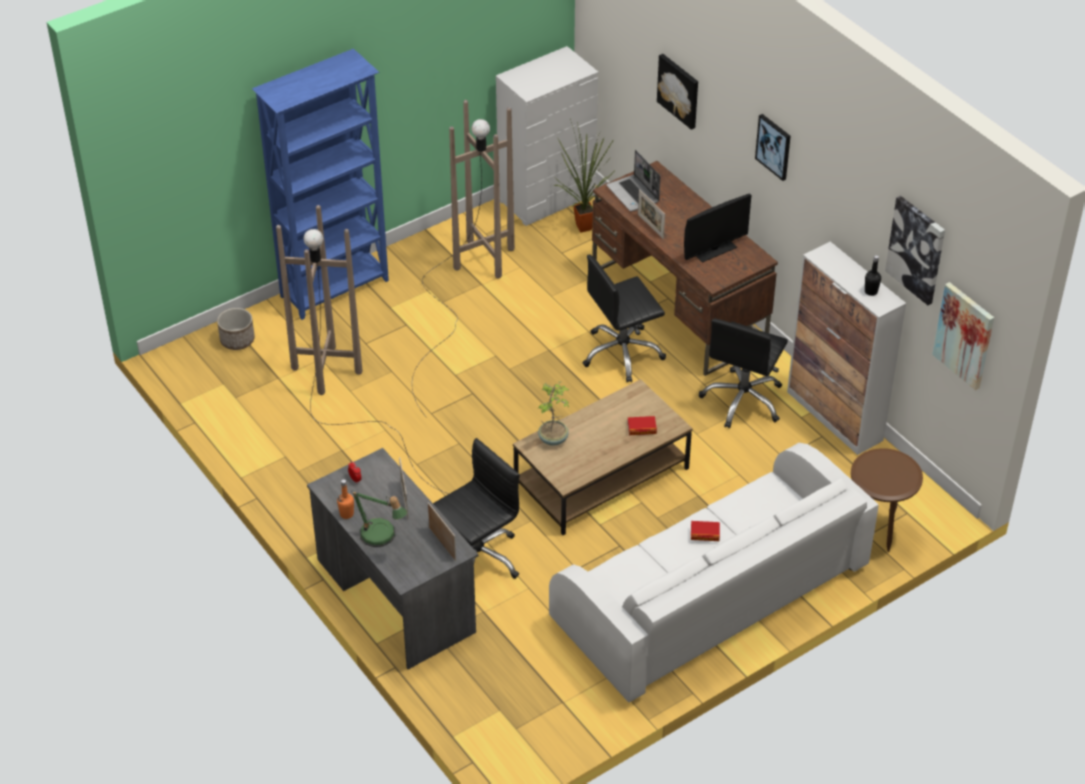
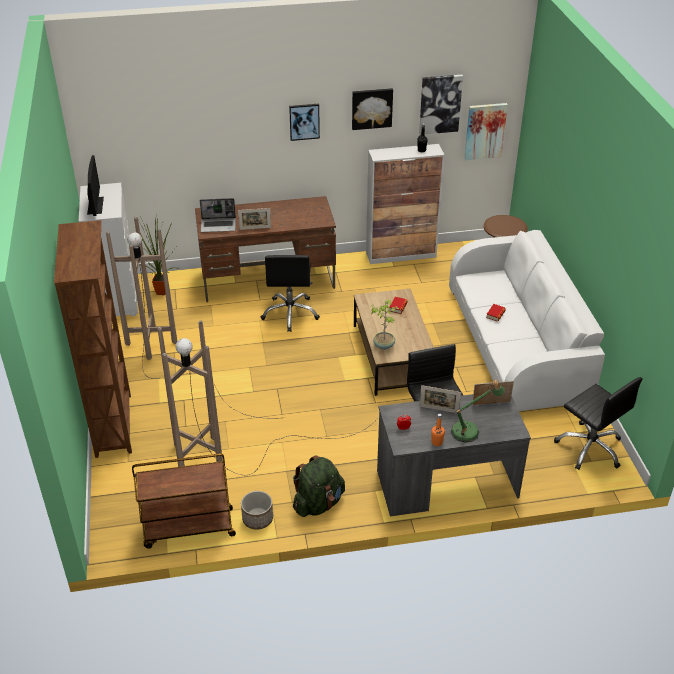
camera: 65 degrees left, 5 degrees down
planter [217,308,255,350] -> planter moved to [241,491,273,530]
blue bookcase [252,49,389,320] -> brown bookcase [54,220,132,458]
picture [657,54,698,130] -> picture moved to [352,88,393,130]
monitor [684,194,751,263] -> monitor moved to [87,155,104,216]
black office chair [699,319,788,429] -> black office chair moved to [554,377,643,470]
none -> brown cart [132,453,236,549]
none -> green backpack [293,455,345,517]

